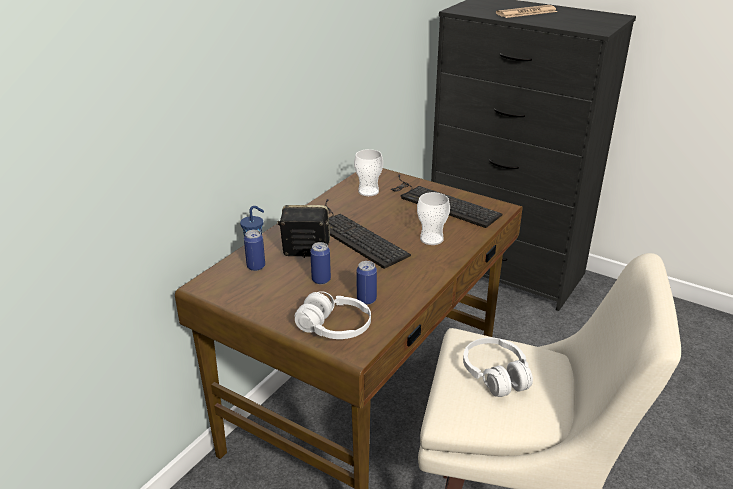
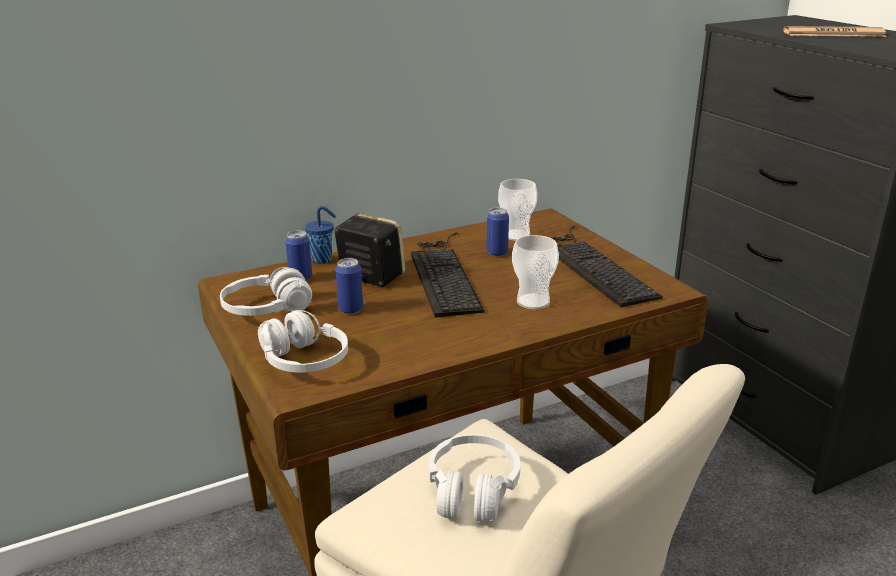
camera: 30 degrees right, 5 degrees down
can [356,261,377,305] -> can moved to [486,207,509,256]
none -> white headphones [220,267,312,316]

